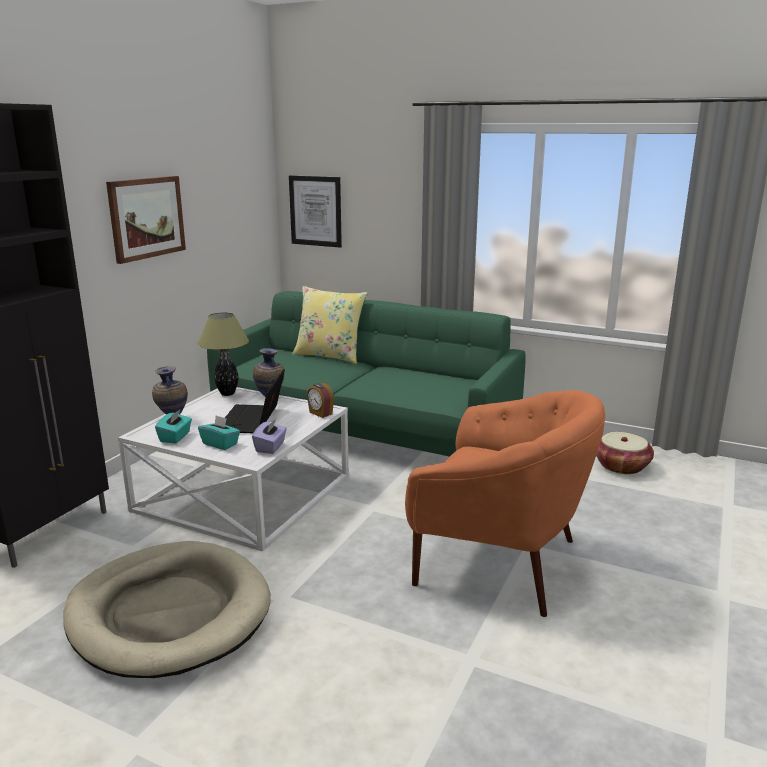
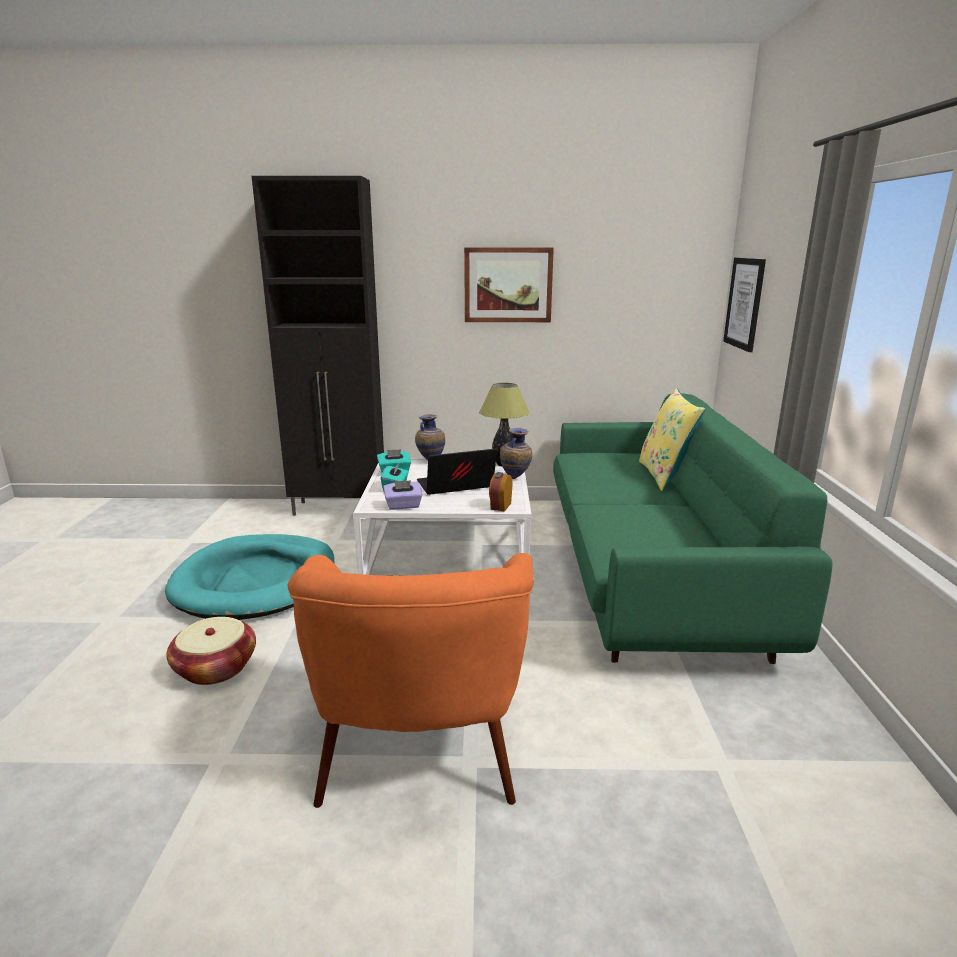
camera: 65 degrees right, 0 degrees up
beige dog bed [64,541,271,678] -> turquoise dog bed [165,534,334,620]
basket [596,432,654,474] -> basket moved to [166,617,256,685]

